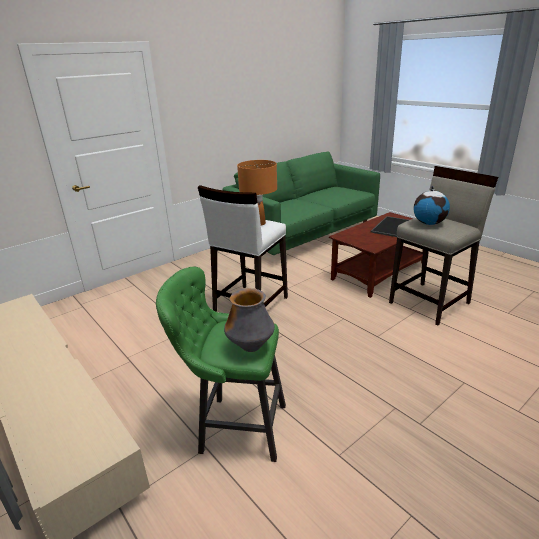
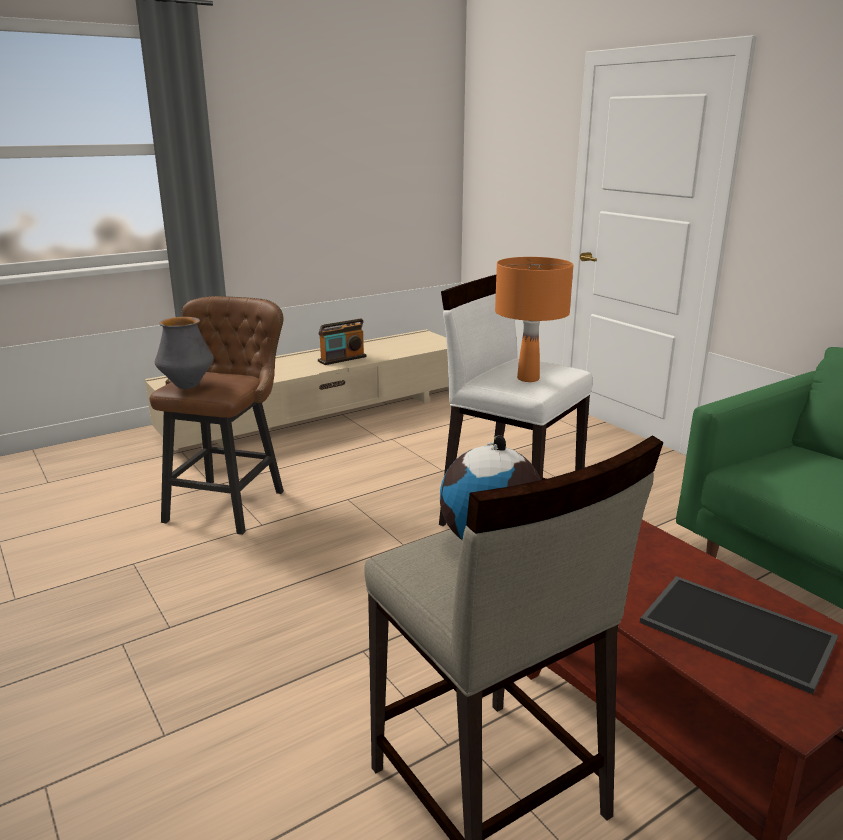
camera: 95 degrees right, 5 degrees down
green stool [156,266,286,462] -> brown stool [150,296,284,535]
none -> radio [318,318,367,365]

